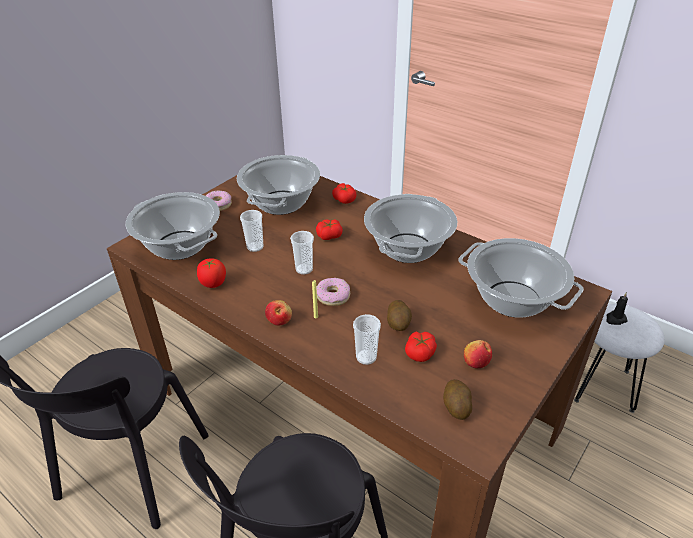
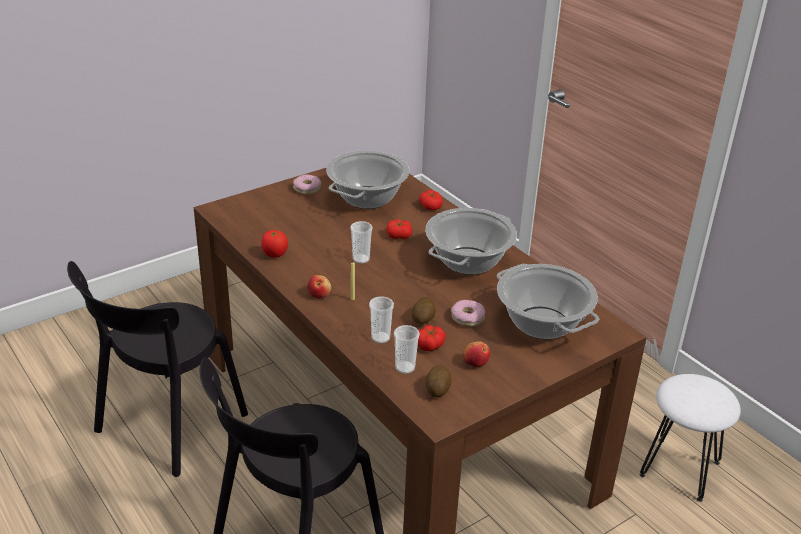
camera: 15 degrees right, 5 degrees down
cooking pot [126,192,220,260] -> none
cup [240,210,263,252] -> cup moved to [394,325,420,374]
donut [316,278,350,306] -> donut moved to [451,300,485,327]
black candle [606,292,628,325] -> none

